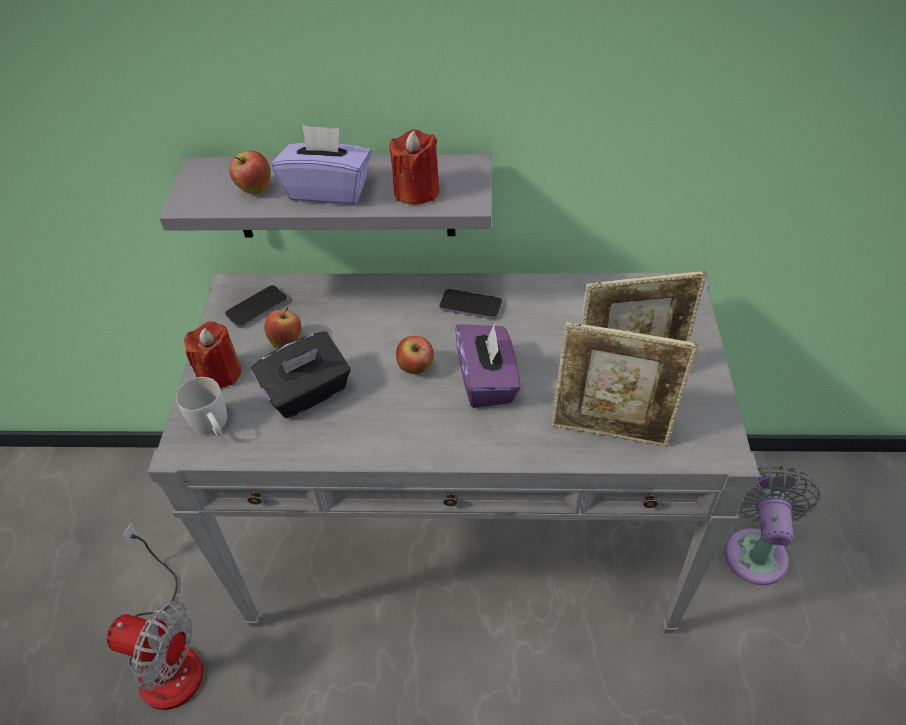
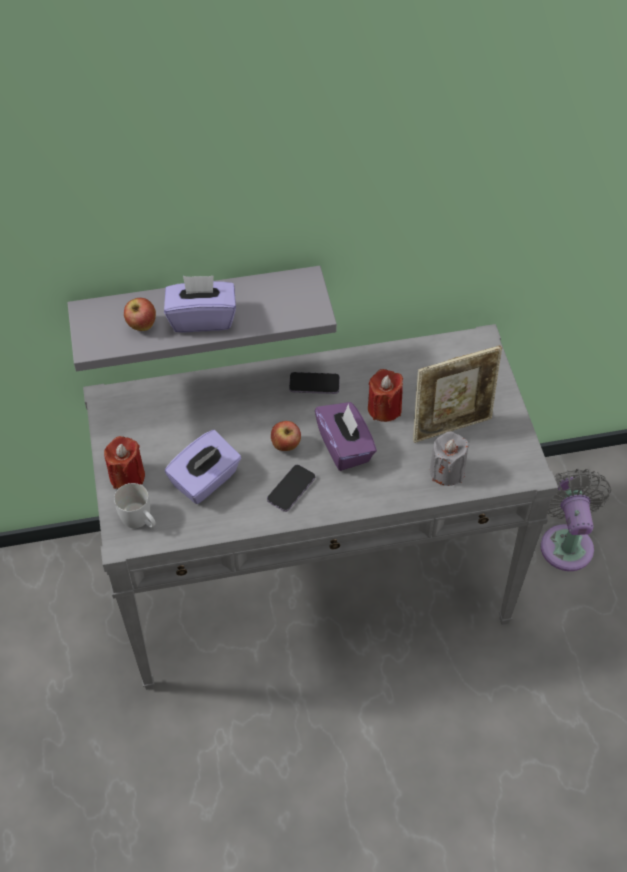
camera: 15 degrees left, 5 degrees up
fan [107,523,203,710] -> none
phone [225,285,288,328] -> phone moved to [267,465,315,512]
black tissue box [251,331,350,419] -> purple tissue box [165,430,242,504]
apple [264,307,301,349] -> none
red candle [390,129,440,205] -> red candle moved to [368,369,403,422]
picture frame [551,322,698,447] -> grey candle [430,431,470,486]

